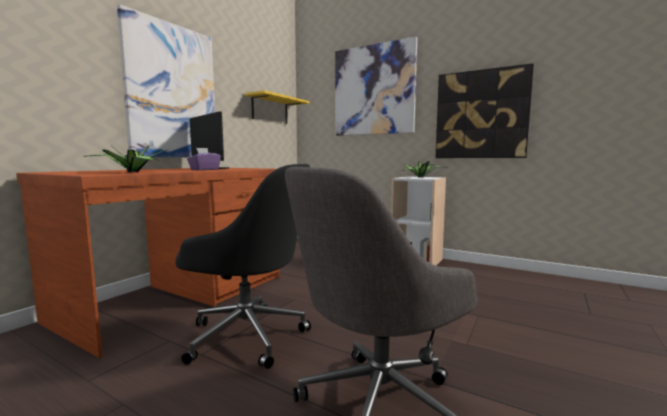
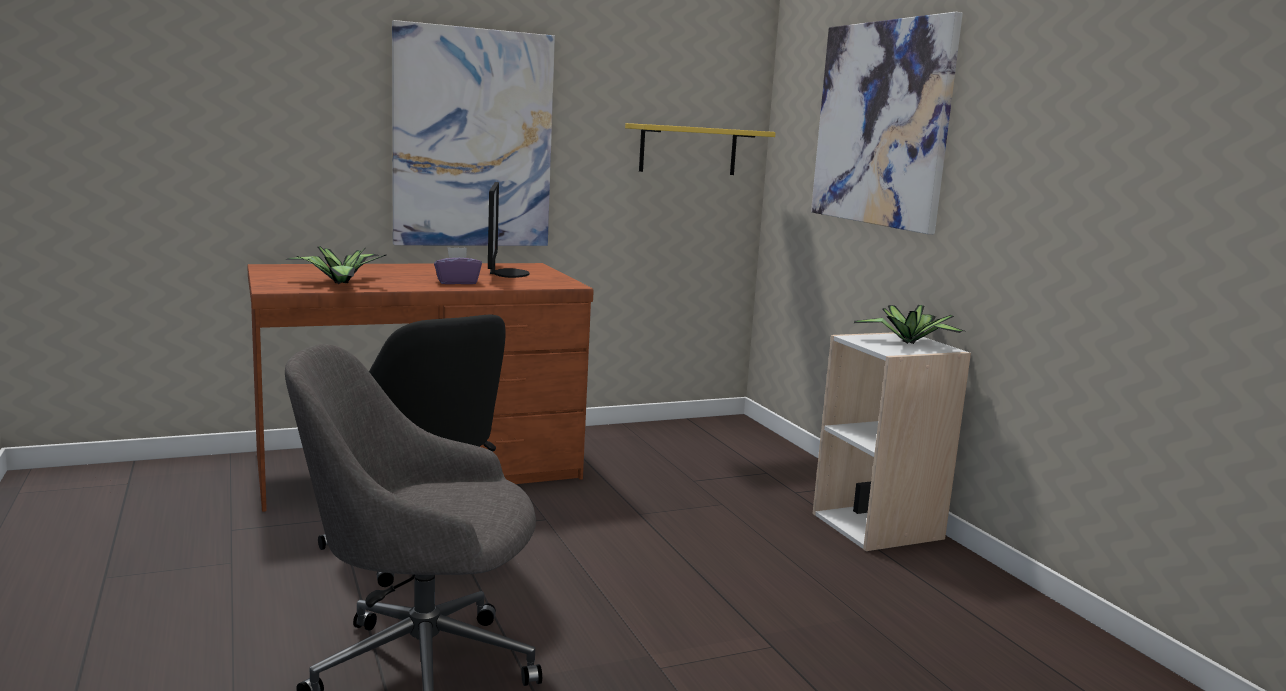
camera: 35 degrees right, 5 degrees up
picture [435,63,534,158] -> none

